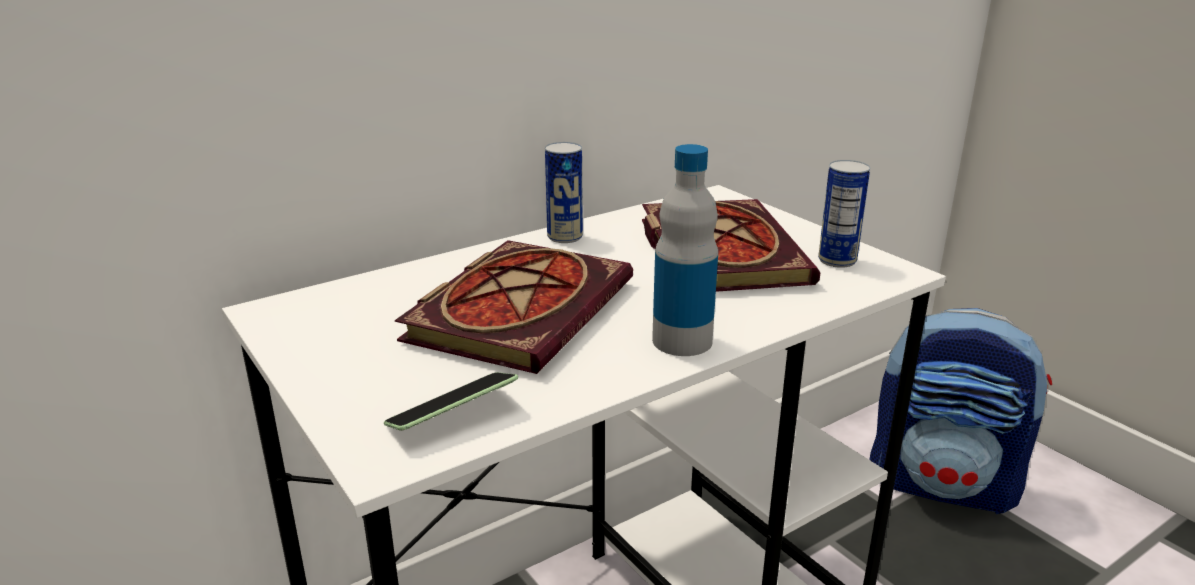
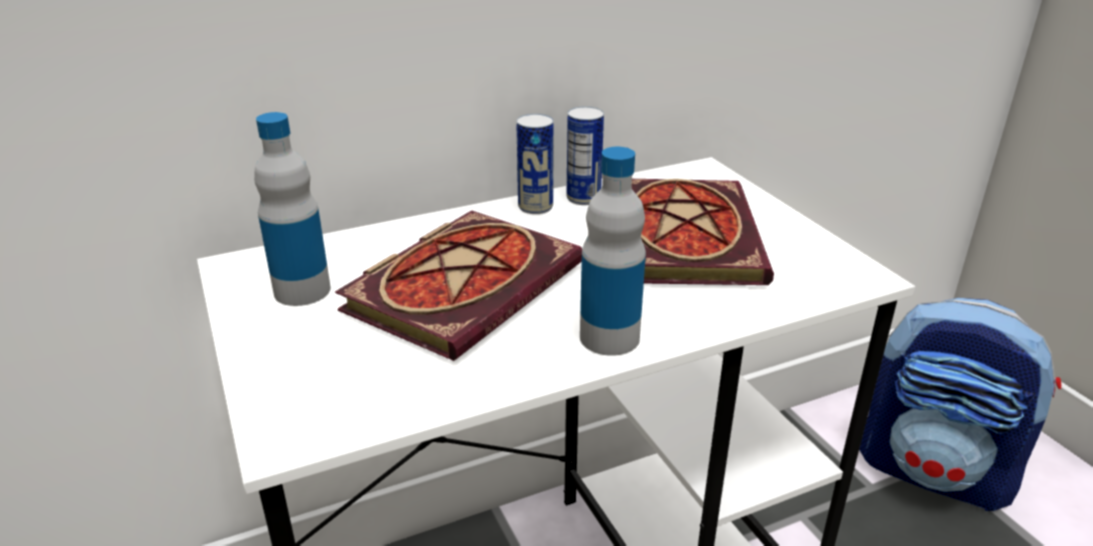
camera: 10 degrees right, 5 degrees up
phone [384,372,518,431] -> none
can [818,160,870,268] -> can moved to [566,106,604,205]
none -> bottle [254,112,331,306]

